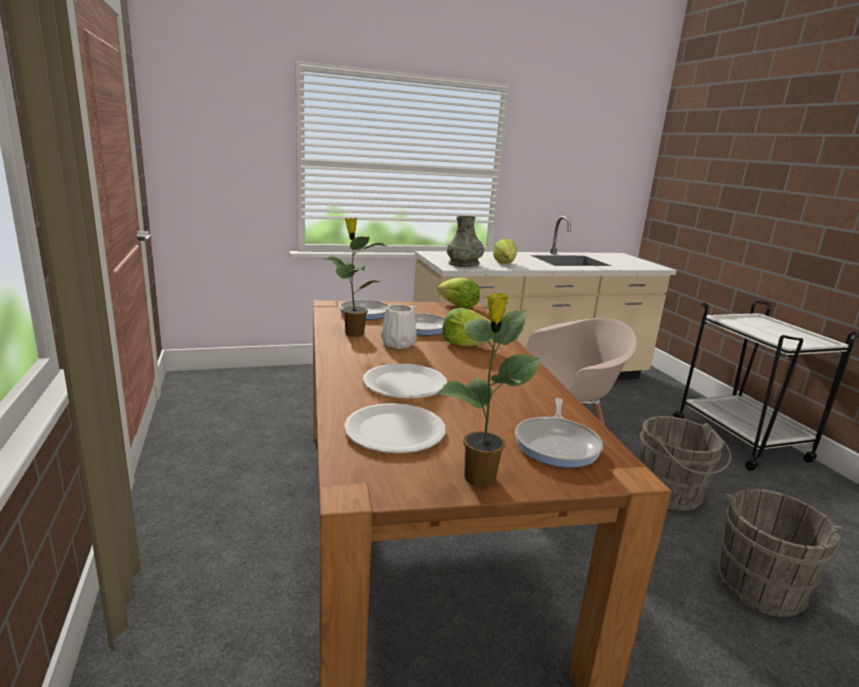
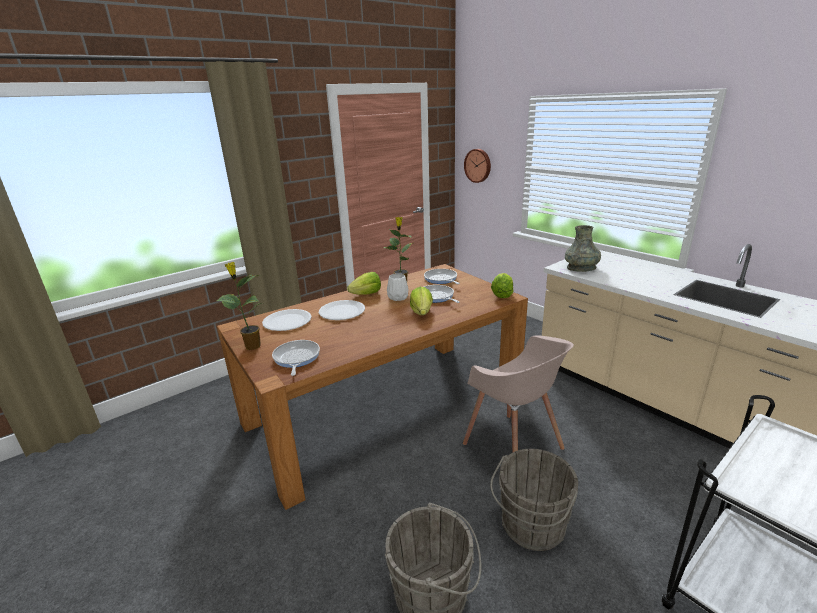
camera: 70 degrees right, 5 degrees up
lettuce [493,238,517,264] -> lettuce moved to [347,272,381,295]
frying pan [515,398,603,468] -> frying pan turned 90 degrees clockwise [272,340,320,376]
none -> wall clock [464,149,491,183]

